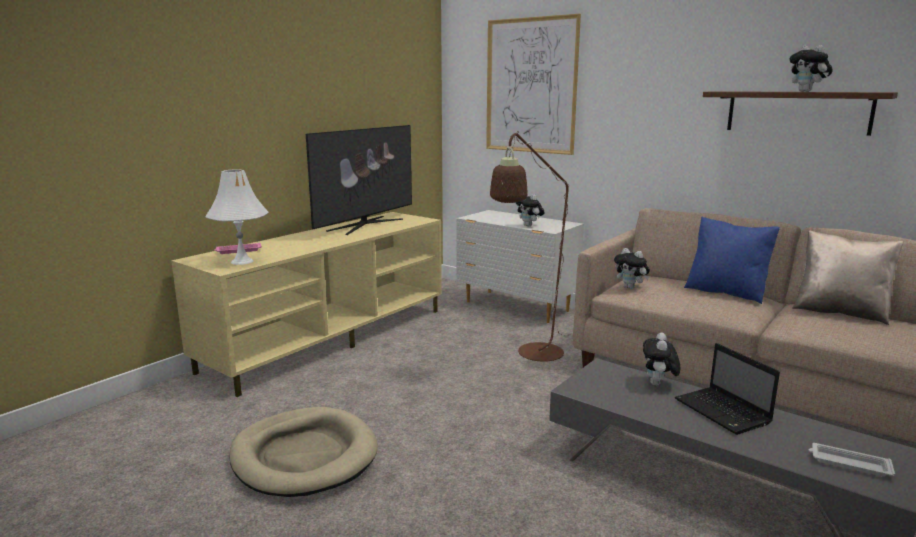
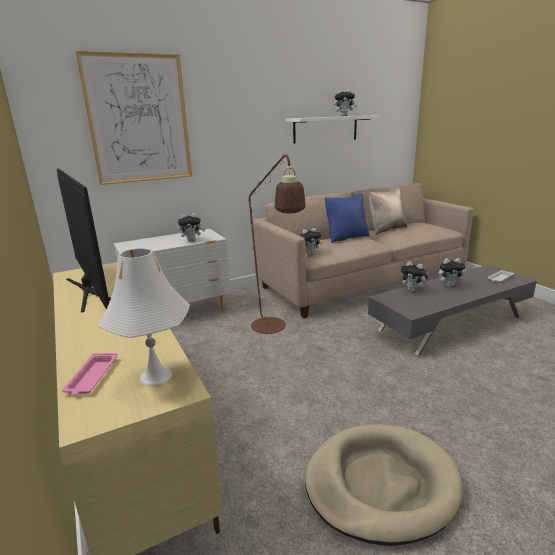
camera: 65 degrees left, 5 degrees up
laptop [675,343,780,435] -> plush toy [439,258,465,287]
brown shelf [703,91,898,136] -> white shelf [285,115,381,143]

